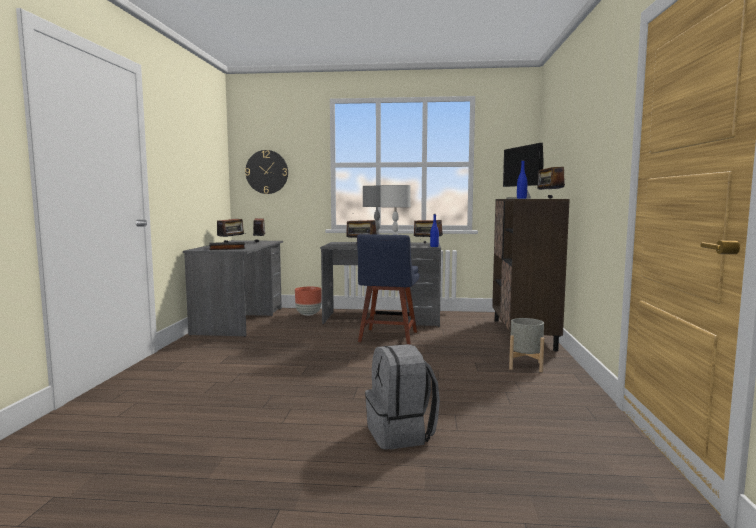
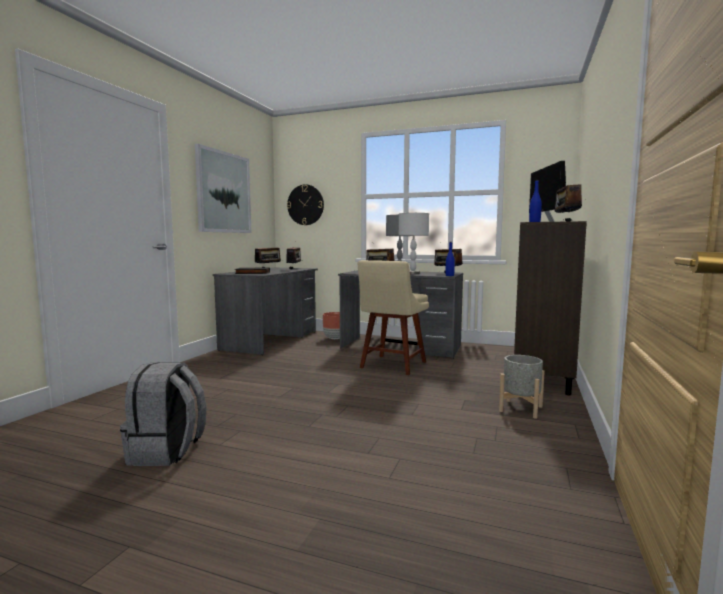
camera: 15 degrees right, 0 degrees up
blue chair [357,234,419,345] -> beige chair [357,260,429,375]
grey backpack [365,344,440,450] -> grey backpack moved to [120,362,206,466]
none -> picture [195,144,251,233]

